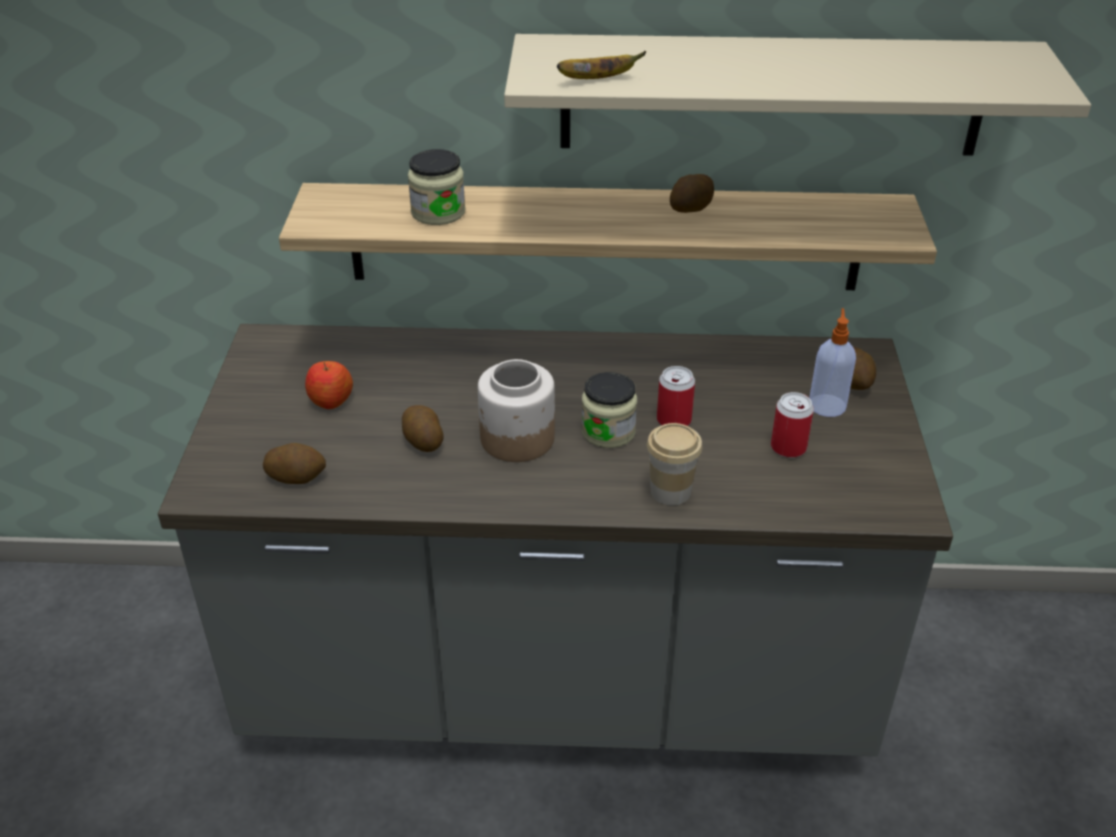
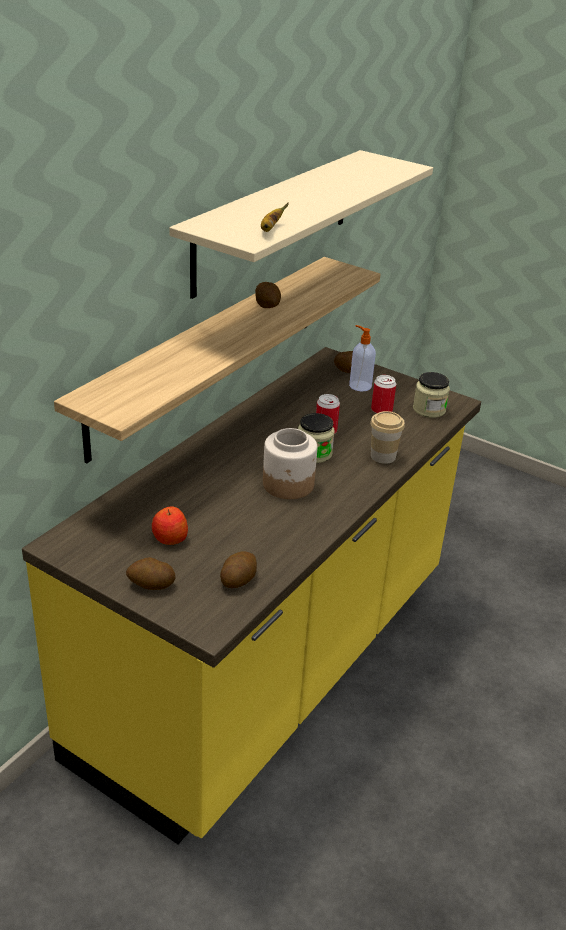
camera: 60 degrees left, 5 degrees down
grey counter [158,324,953,756] -> yellow counter [22,347,481,844]
potato [402,405,444,452] -> potato moved to [126,557,176,590]
jar [408,149,465,225] -> jar moved to [413,372,450,418]

